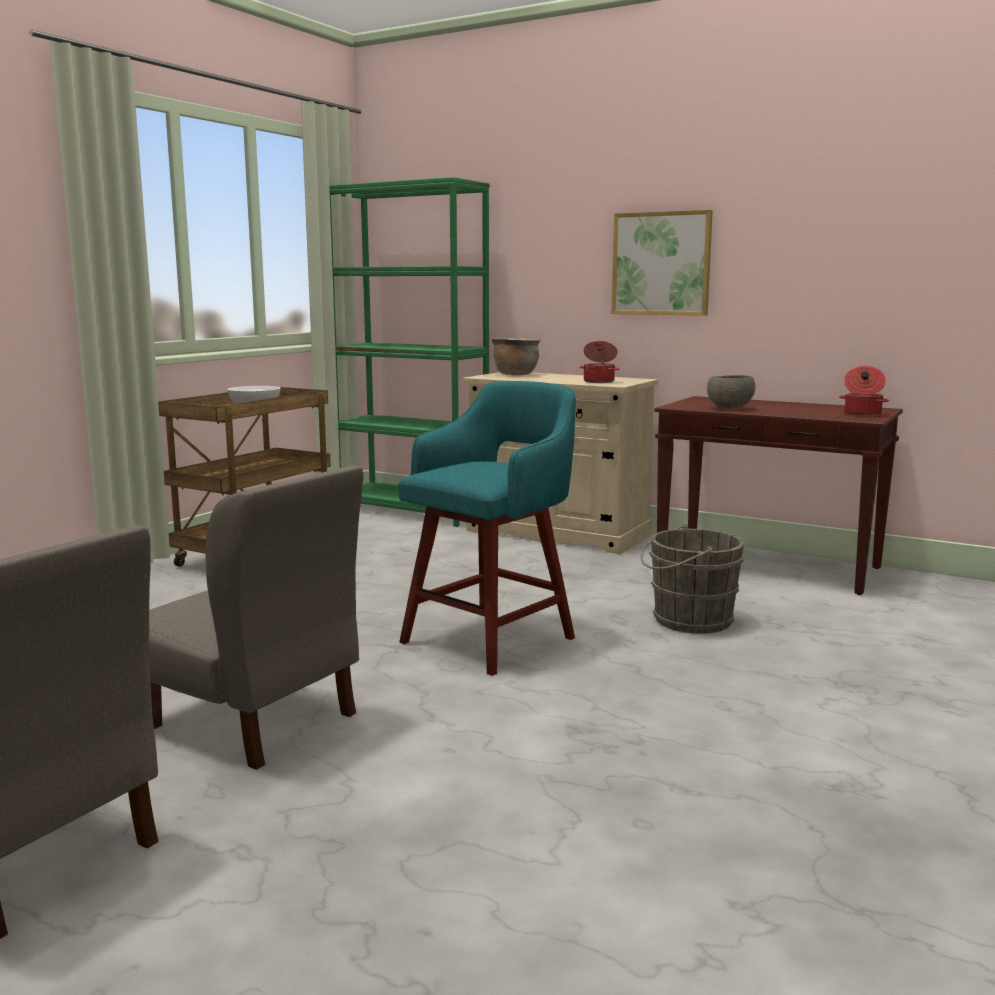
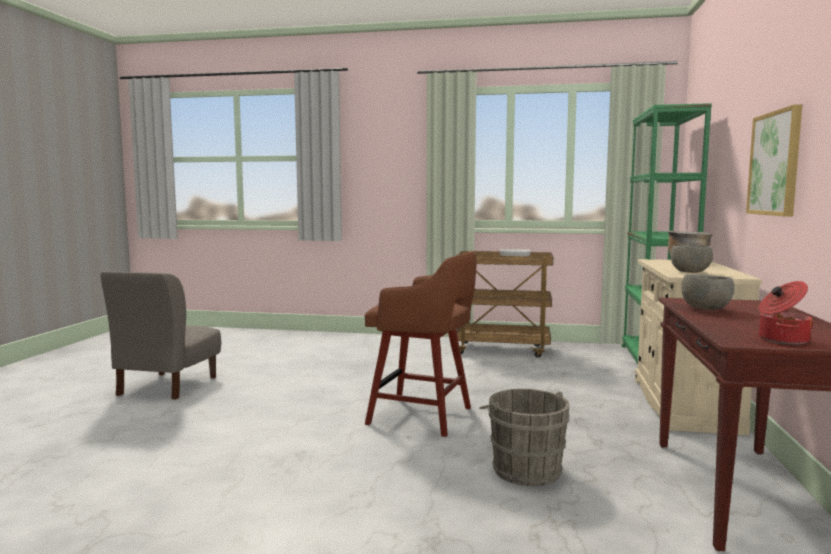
camera: 70 degrees right, 5 degrees down
grey chair [149,466,363,770] -> none
turquoise stool [398,381,576,676] -> brown stool [365,251,477,437]
cooking pot [580,341,620,383] -> grey bowl [671,246,713,273]

